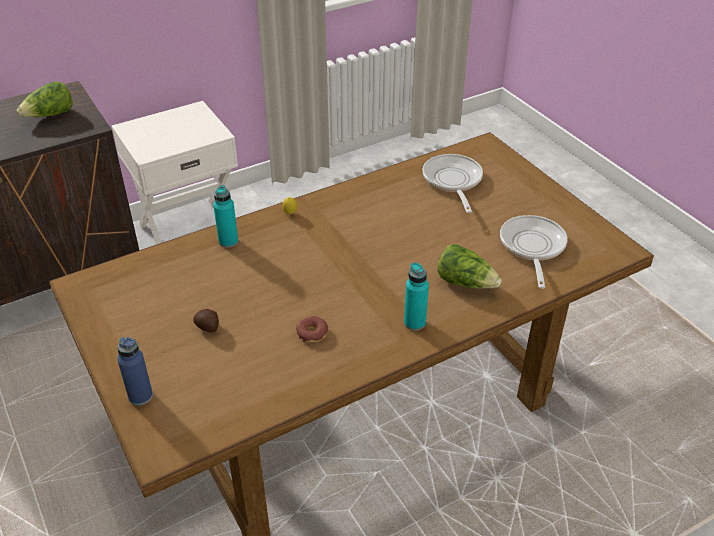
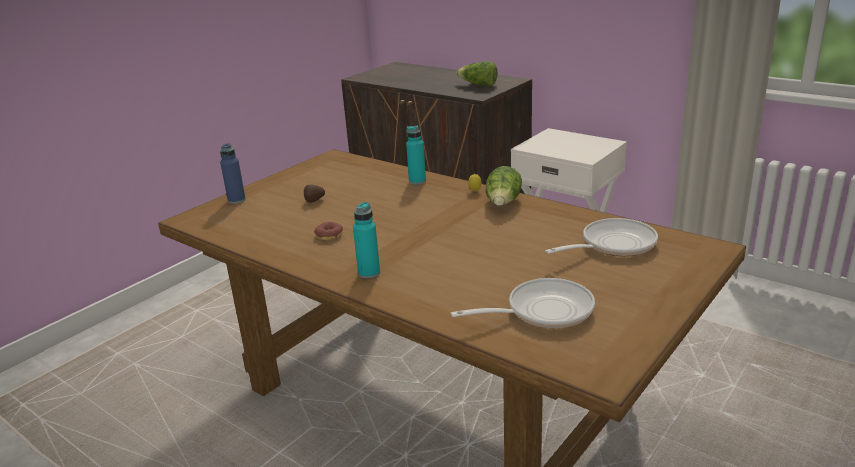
camera: 70 degrees right, 15 degrees down
lettuce [437,244,502,289] -> lettuce moved to [485,166,522,206]

